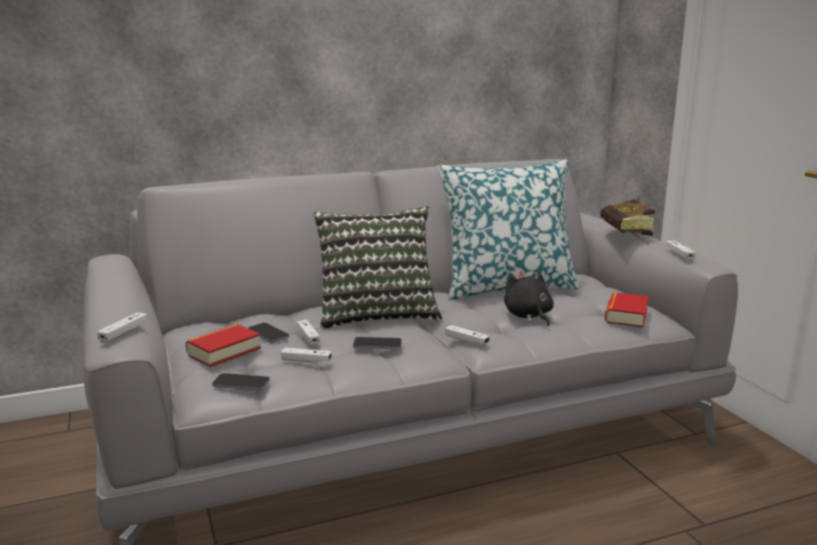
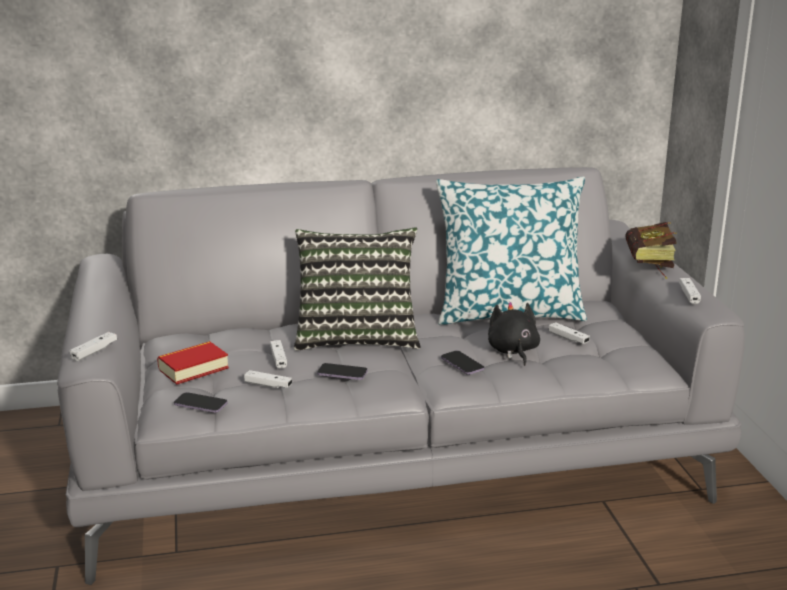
camera: 10 degrees right, 5 degrees up
phone [248,323,289,343] -> phone moved to [441,351,484,375]
white game controller [445,325,489,344] -> white game controller moved to [549,322,590,344]
book [605,292,648,327] -> none

